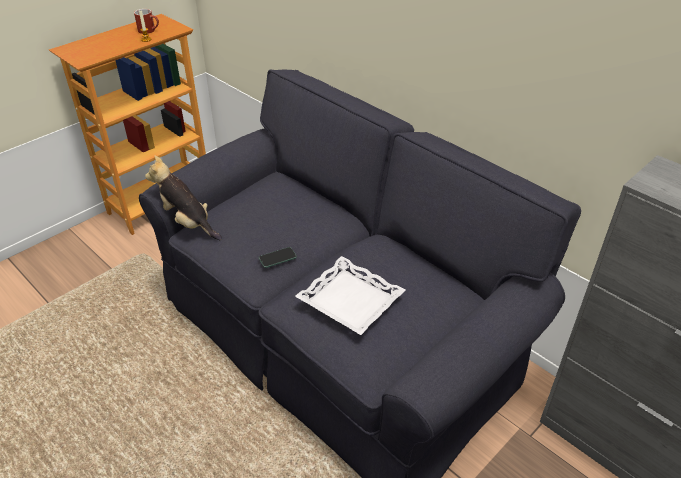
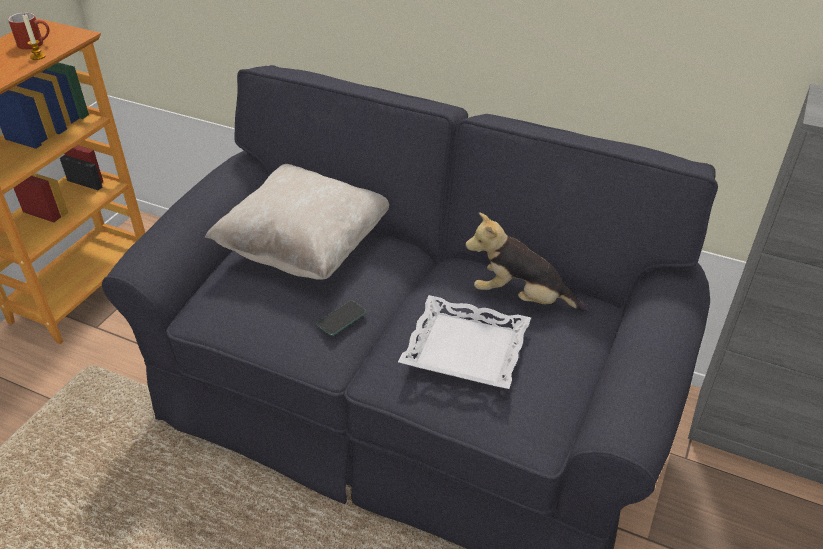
camera: 20 degrees left, 0 degrees up
plush toy [145,156,222,240] -> plush toy moved to [465,212,589,311]
none -> beige pillow [205,164,389,280]

